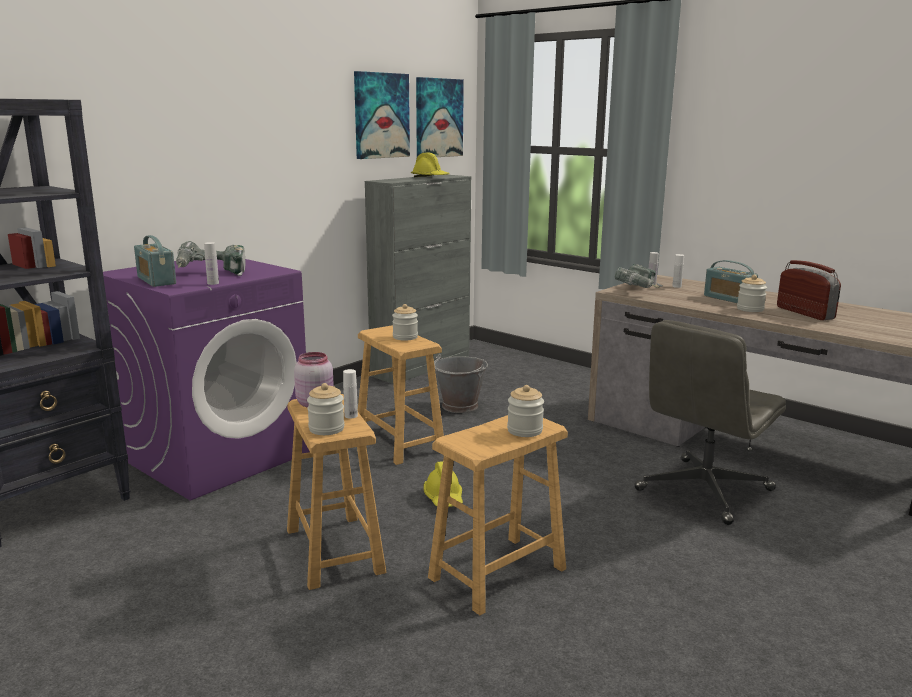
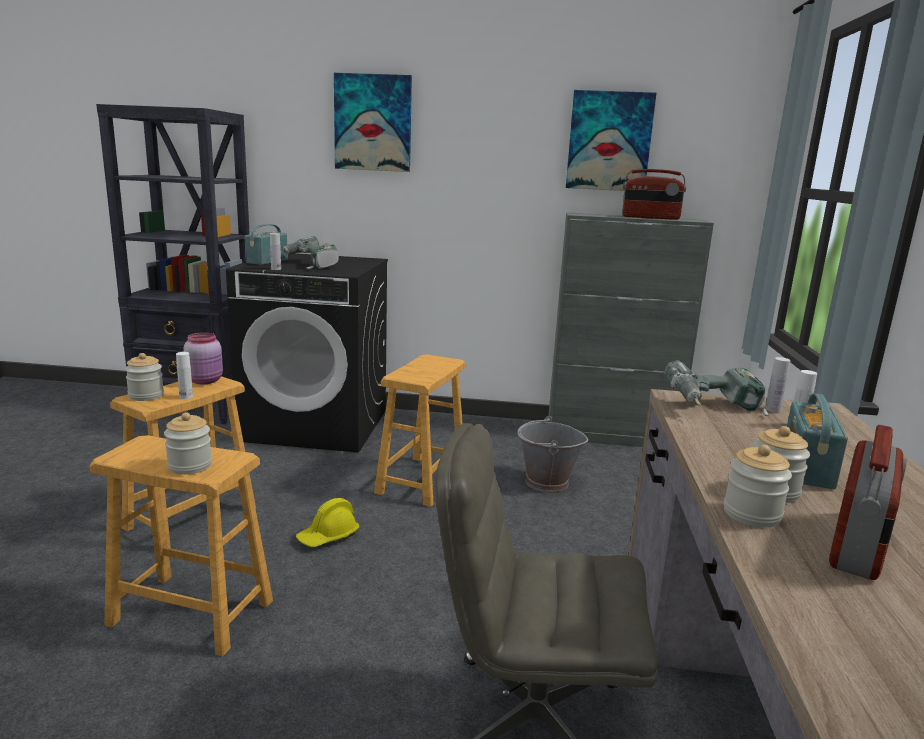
camera: 55 degrees right, 0 degrees up
purple washing machine [103,259,310,501] -> black washing machine [226,253,388,453]
jar [392,304,418,341] -> jar moved to [724,445,792,528]
yellow hard hat [411,153,450,177] -> radio [622,169,686,220]
picture [416,77,464,157] -> picture moved to [334,73,412,172]

